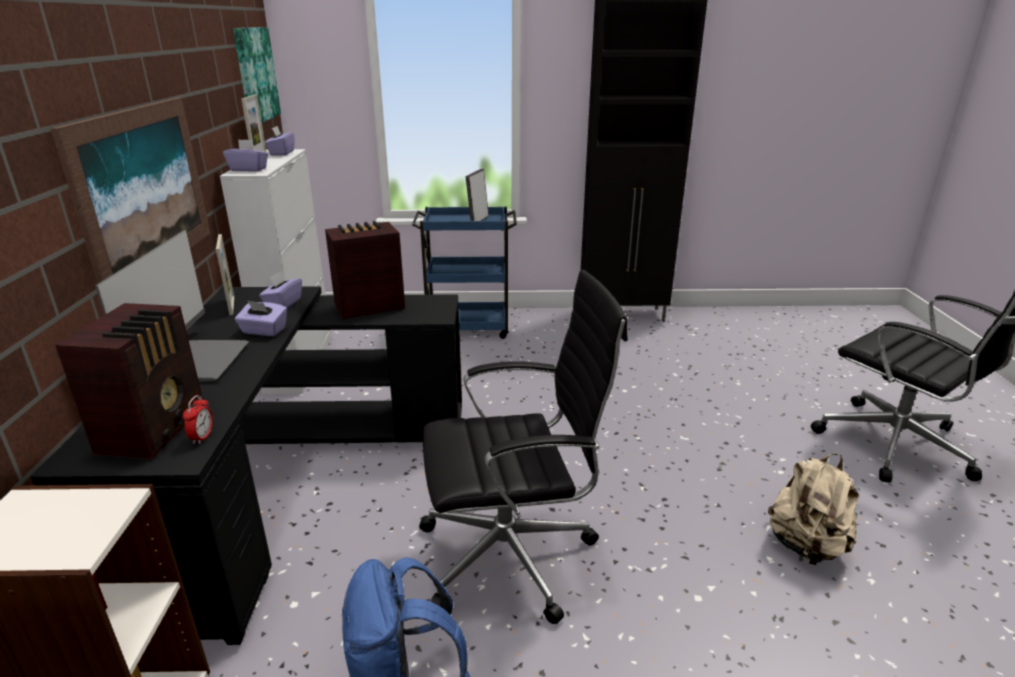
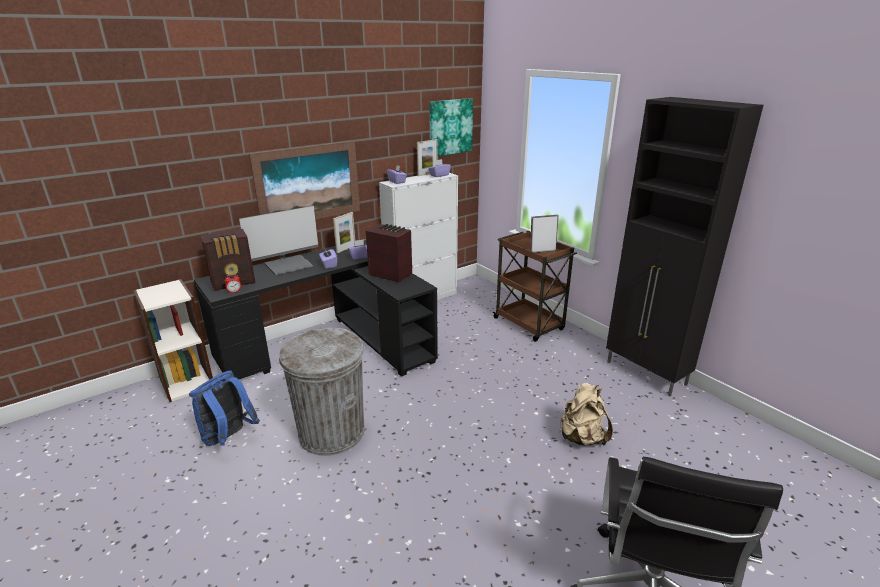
camera: 55 degrees right, 0 degrees up
blue cart [412,207,517,339] -> brown cart [493,231,577,342]
black office chair [419,270,628,624] -> grey trash can [279,328,365,456]
beige backpack [768,454,859,565] -> beige backpack moved to [559,382,613,446]

